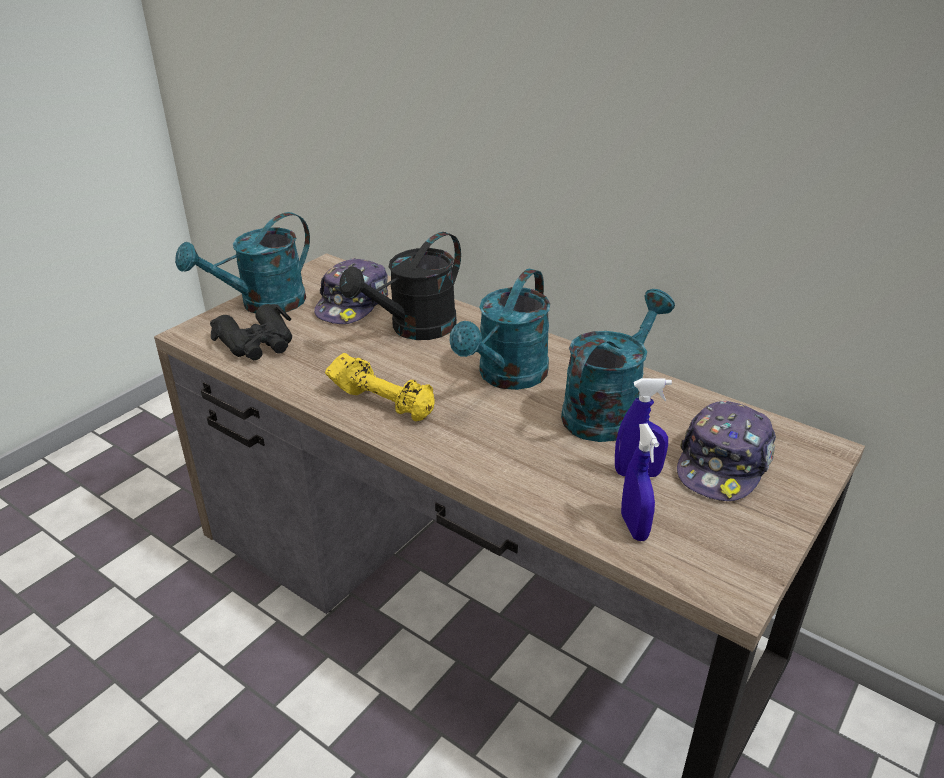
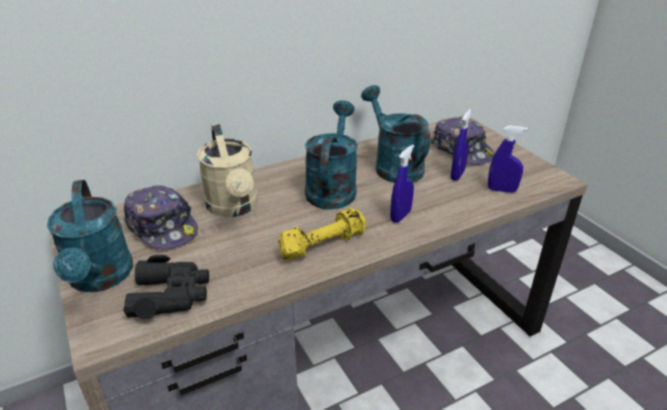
camera: 65 degrees left, 0 degrees up
black watering can [339,232,461,340] -> beige watering can [197,124,258,217]
turquoise watering can [450,269,550,390] -> turquoise watering can turned 135 degrees counterclockwise [305,100,358,210]
none -> blue spray bottle [390,145,414,223]

